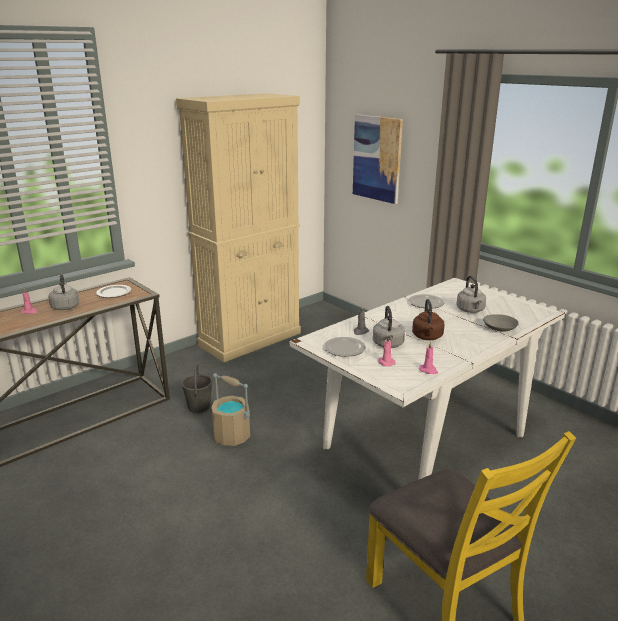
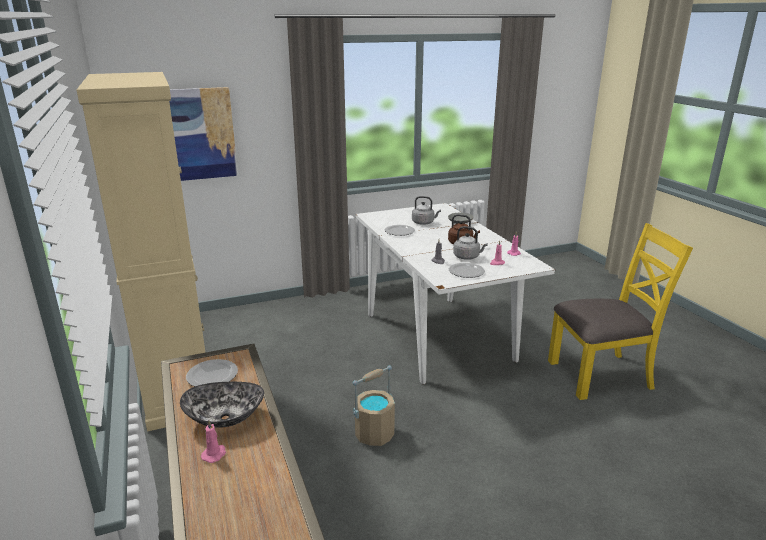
camera: 70 degrees left, 0 degrees up
grey kettle [48,274,79,310] -> bowl [180,382,264,428]
grey bucket [181,364,212,413] -> none

